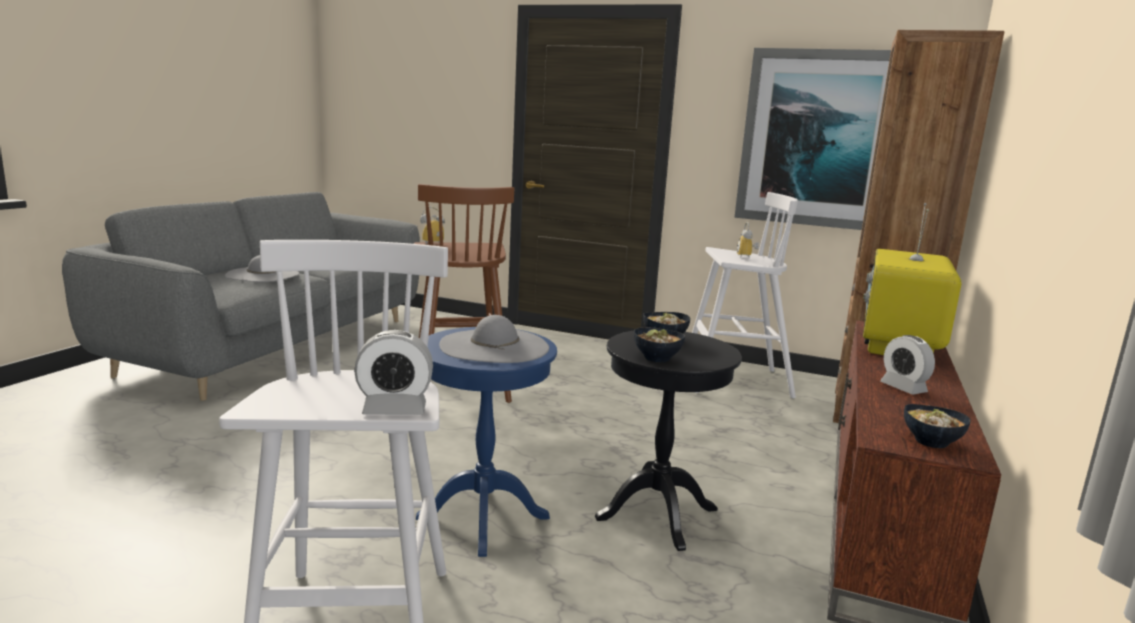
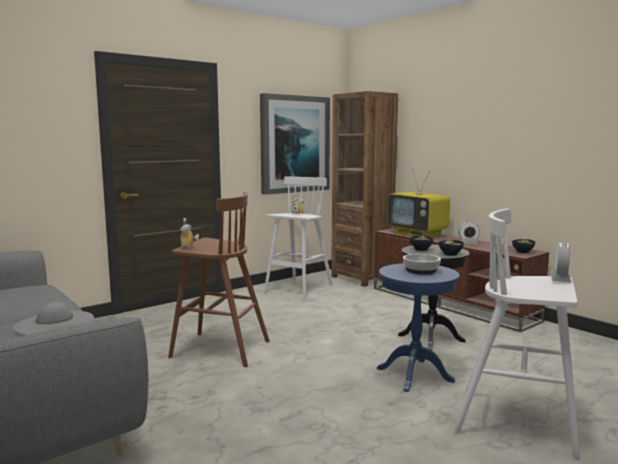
camera: 60 degrees left, 5 degrees down
grey hat [439,315,549,363] -> bowl [403,254,441,275]

